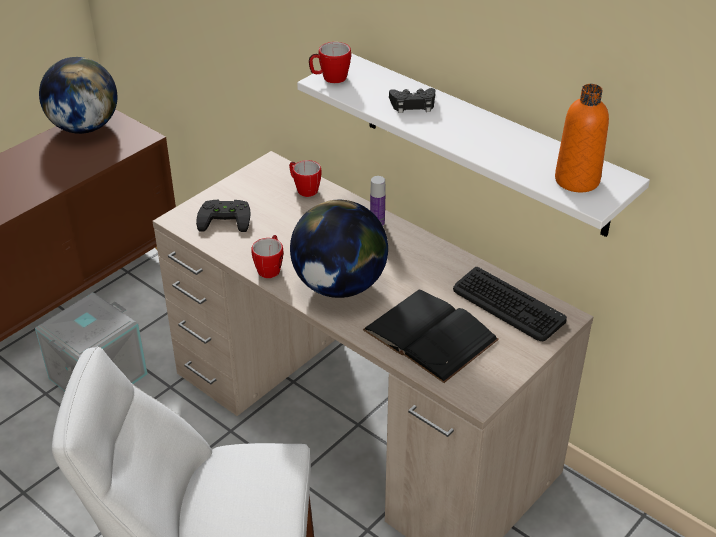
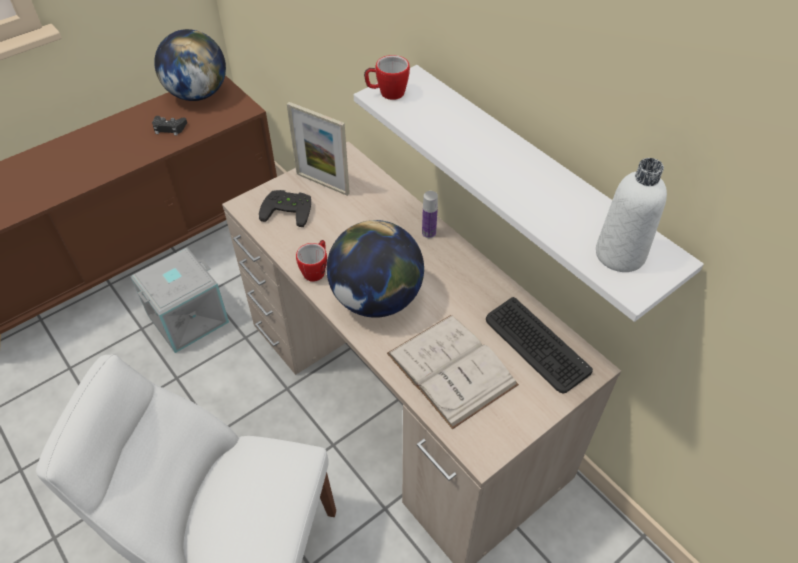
camera: 10 degrees right, 10 degrees up
mug [289,160,322,197] -> none
black book [363,290,499,383] -> white book [387,315,519,429]
black game controller [389,88,435,113] -> black game controller moved to [152,116,187,135]
orange bottle [555,84,609,192] -> white bottle [596,158,667,272]
none -> picture frame [287,102,350,196]

